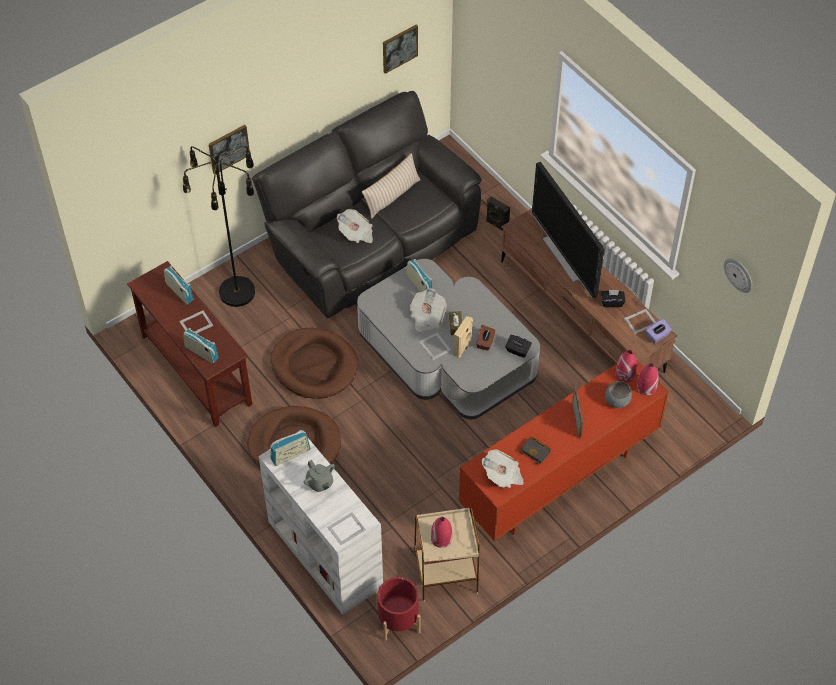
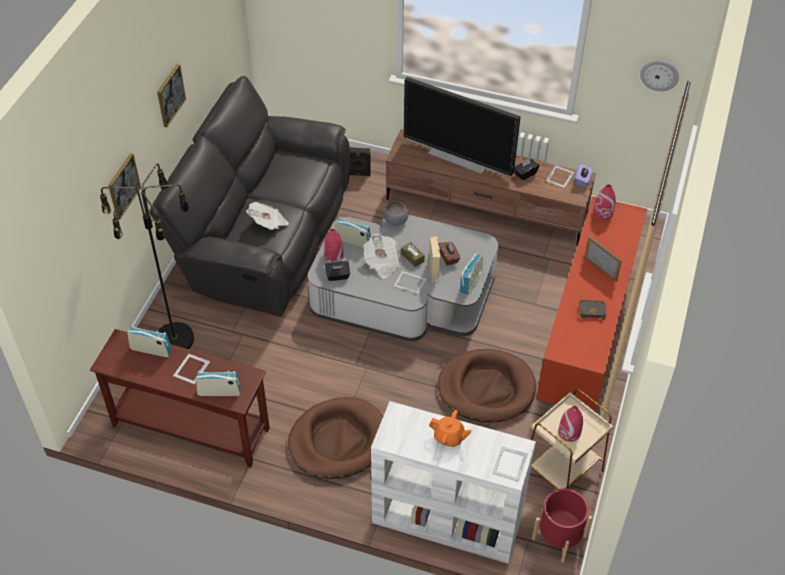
camera: 35 degrees left, 5 degrees down
brown dog bed [270,328,358,399] -> brown dog bed moved to [438,349,537,422]
radio [270,430,310,466] -> radio moved to [459,253,483,295]
grey teapot [304,460,335,492] -> orange teapot [429,410,472,447]
beige pillow [362,153,420,219] -> none
picture [383,25,418,74] -> picture moved to [157,64,186,127]
newspaper [482,449,524,488] -> none
black tissue box [505,335,532,358] -> black tissue box moved to [325,261,350,281]
grey bowl [605,381,632,408] -> grey bowl moved to [384,201,408,226]
red vase [637,363,659,395] -> red vase moved to [324,229,343,262]

